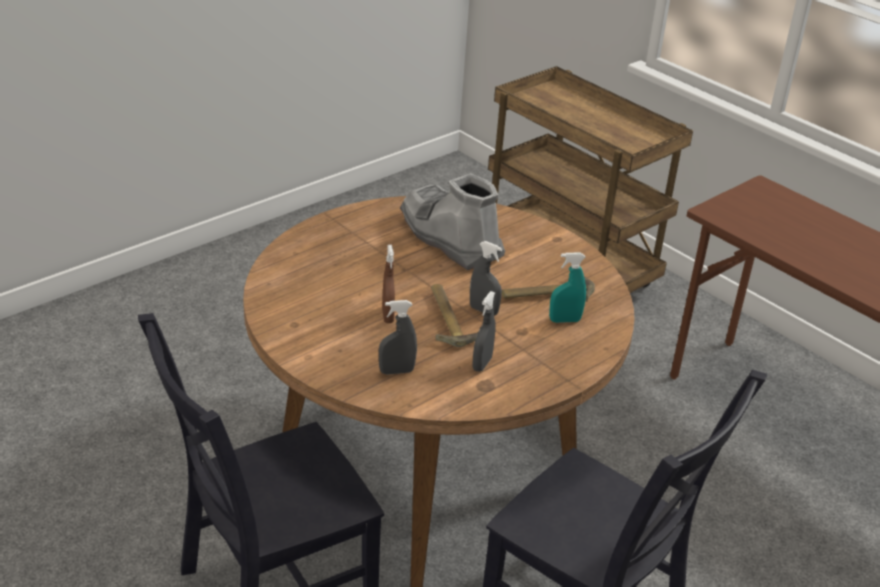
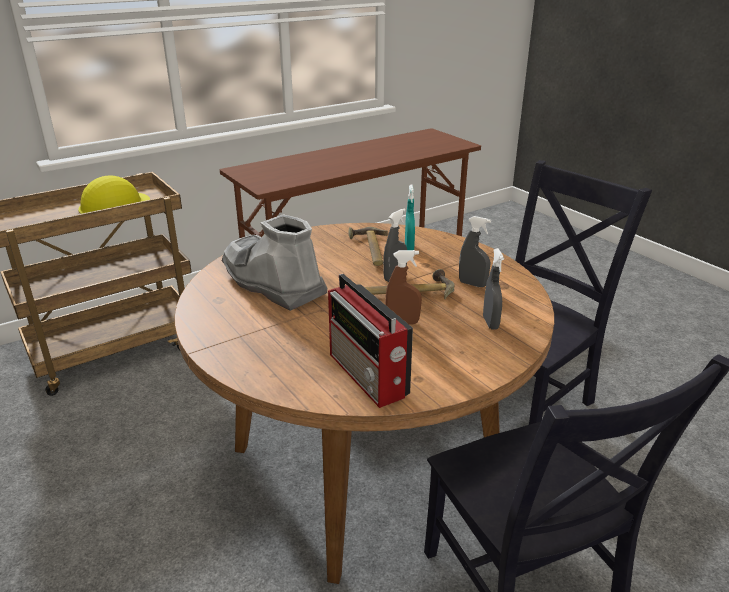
camera: 80 degrees left, 5 degrees down
grey boot [400,173,505,270] -> grey boot turned 75 degrees clockwise [222,214,327,311]
none -> yellow hard hat [78,175,150,214]
none -> radio [328,274,413,408]

